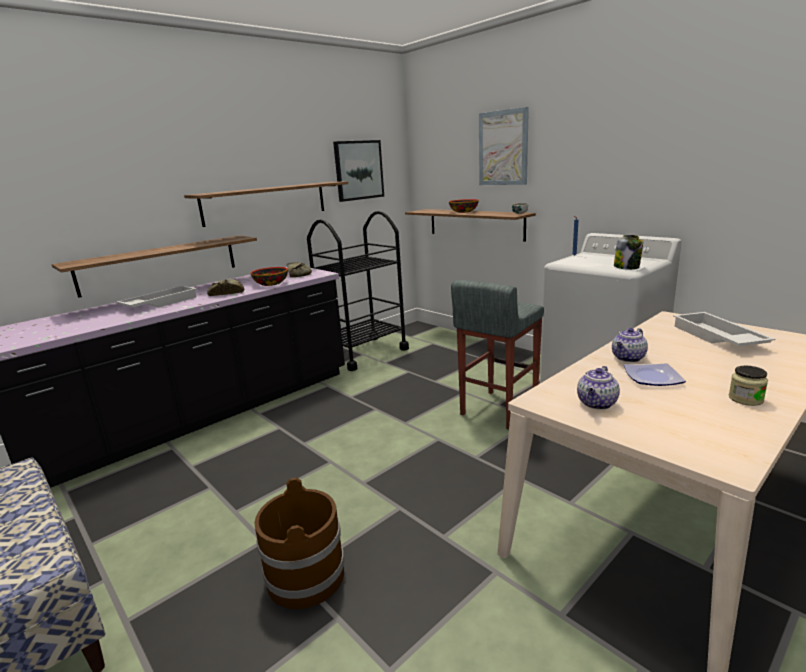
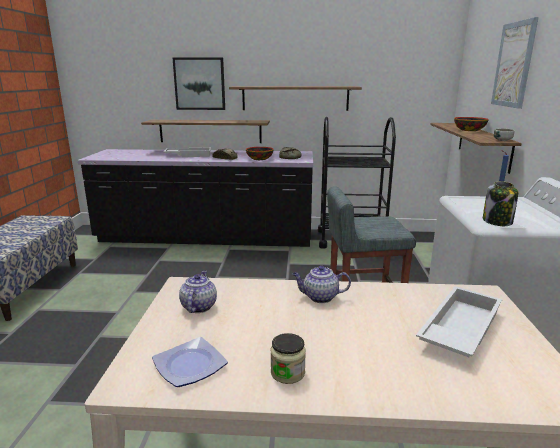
camera: 45 degrees right, 0 degrees up
brown bucket [255,478,344,609] -> none
picture [333,140,384,202] -> picture moved to [173,58,225,110]
teapot [577,366,620,410] -> teapot turned 105 degrees clockwise [179,270,217,313]
plate [624,363,686,386] -> plate moved to [152,337,228,387]

